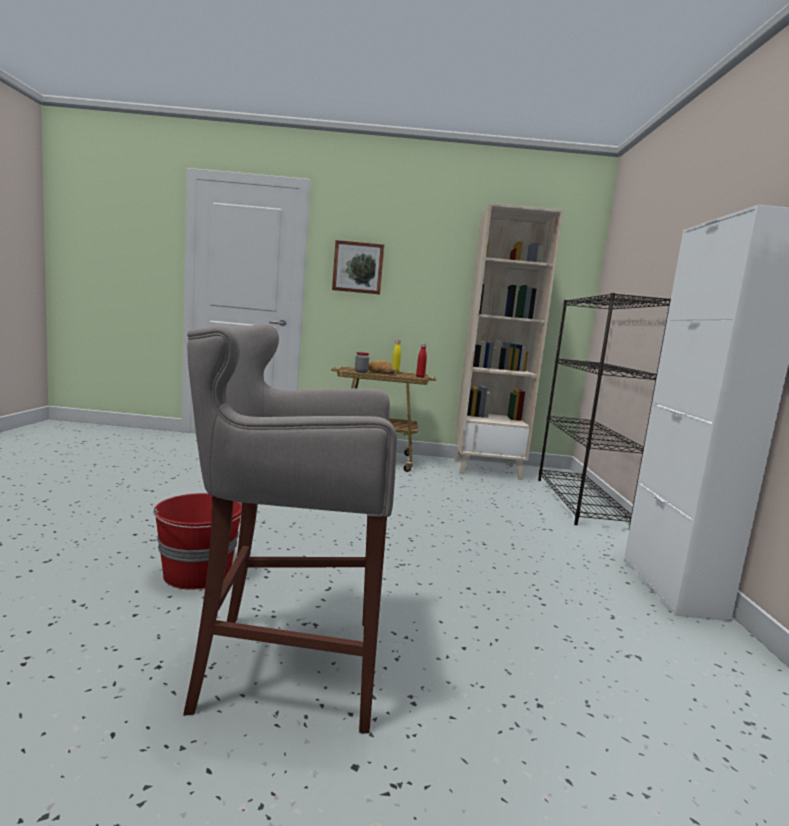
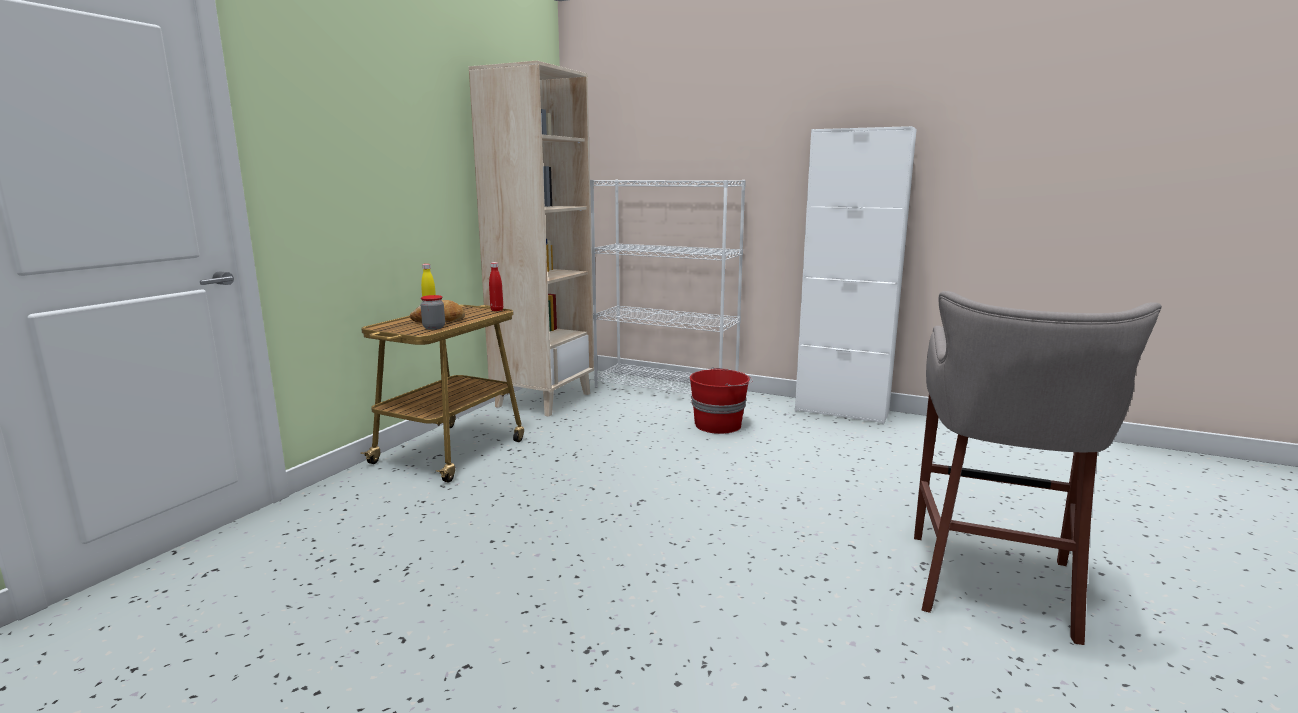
camera: 65 degrees left, 5 degrees up
red bucket [153,493,242,590] -> red bucket moved to [690,367,753,434]
picture [332,240,384,294] -> none
black bookcase [538,293,671,528] -> white bookcase [590,179,746,394]

